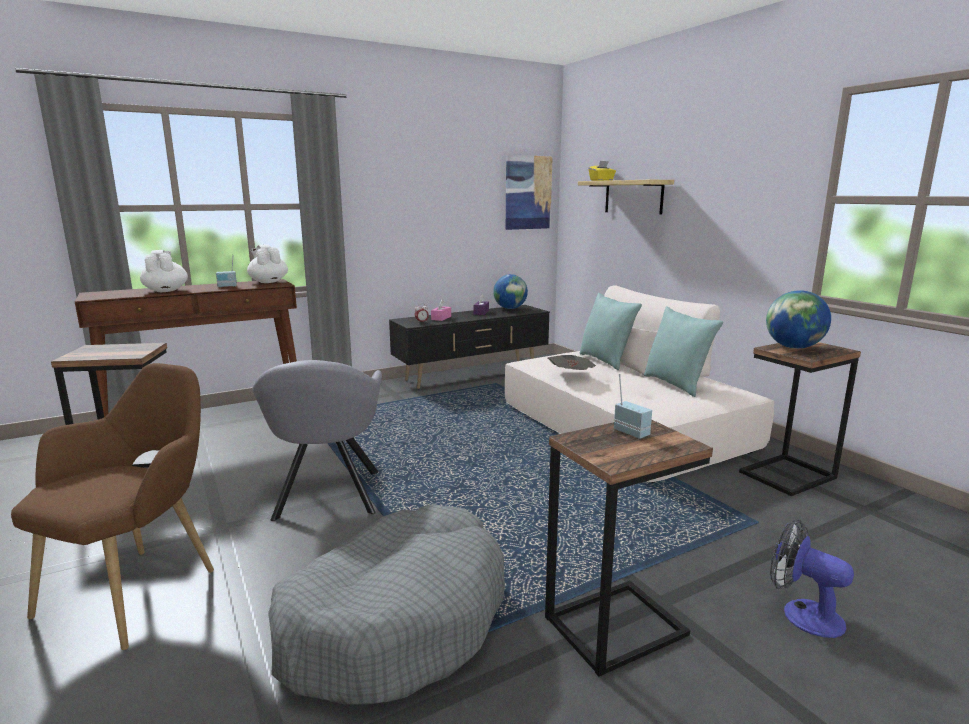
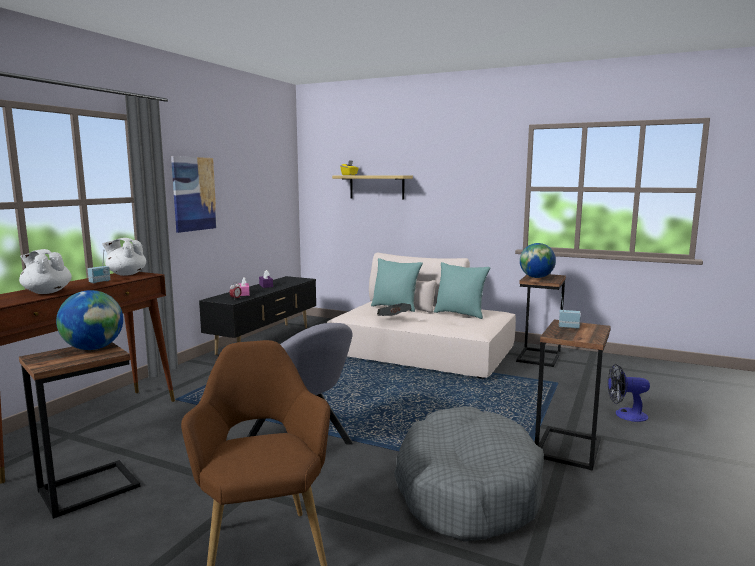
camera: 35 degrees left, 5 degrees down
globe [493,274,528,309] -> globe moved to [56,290,123,350]
picture [506,155,553,230] -> picture moved to [171,156,217,233]

